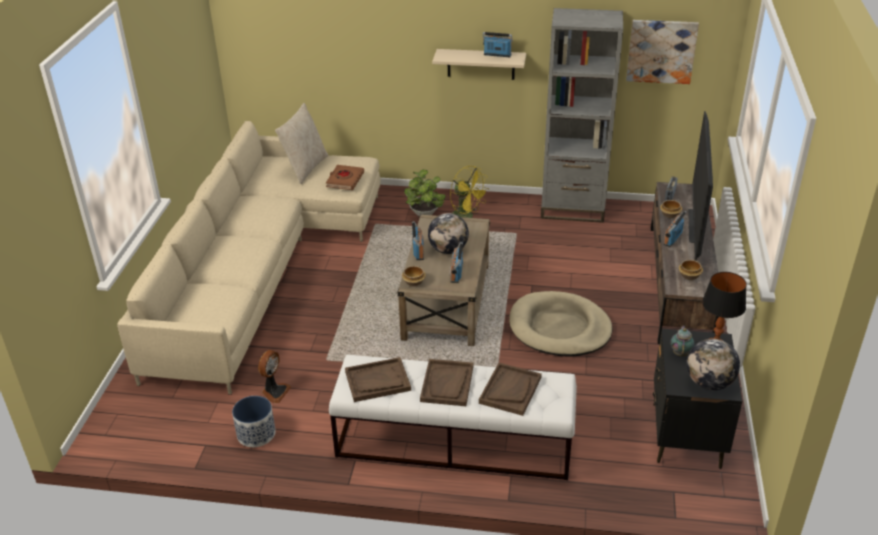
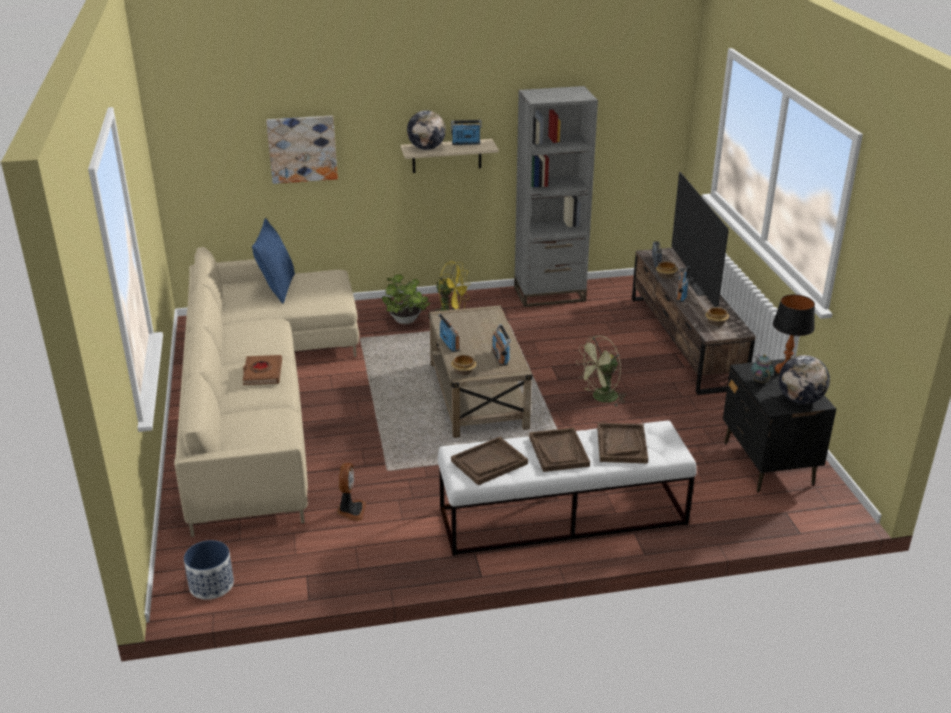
camera: 20 degrees left, 5 degrees down
planter [232,396,276,447] -> planter moved to [184,540,234,600]
beige pillow [275,103,329,184] -> blue pillow [252,218,295,304]
brown book [326,165,364,190] -> brown book moved to [243,355,282,385]
globe [428,213,469,254] -> globe moved to [407,110,446,150]
beige dog bed [509,291,612,357] -> green fan [576,336,625,406]
picture [626,20,699,84] -> picture moved to [266,115,338,184]

